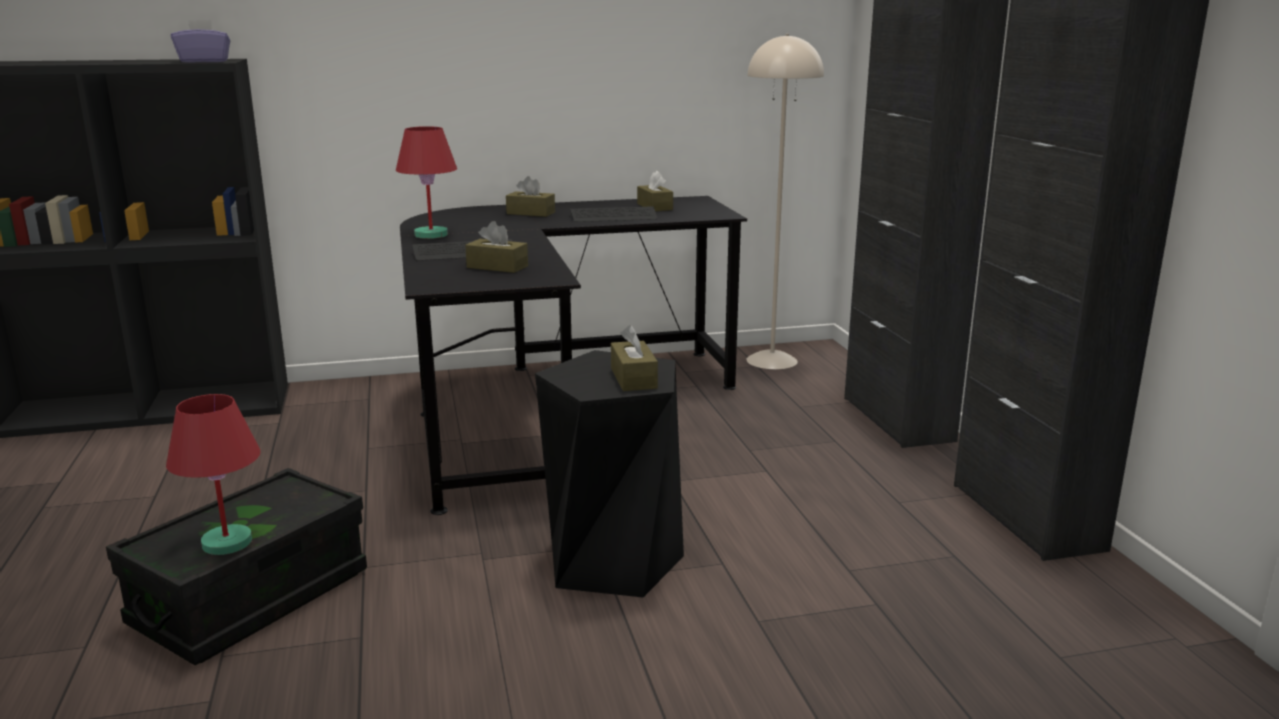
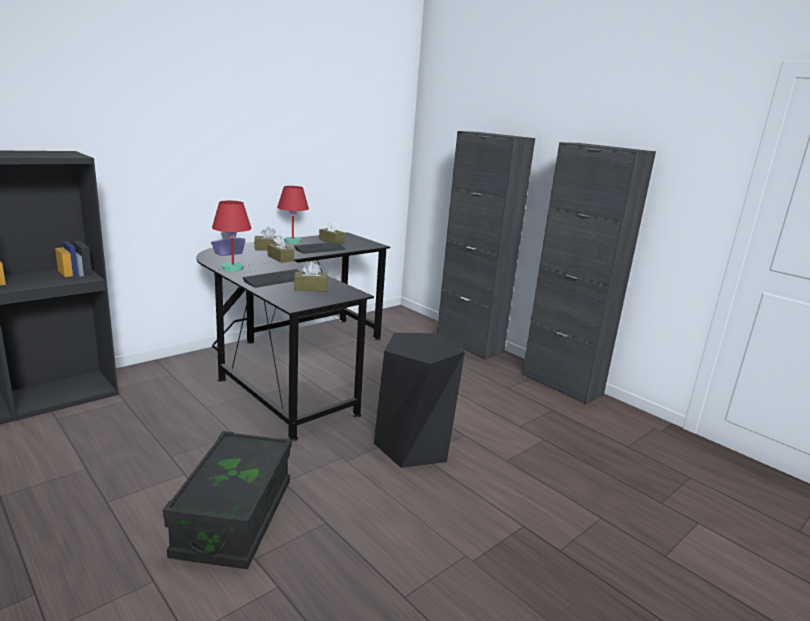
camera: 30 degrees left, 0 degrees up
red table lamp [166,394,261,555] -> red table lamp moved to [277,186,309,244]
purple tissue box [171,19,230,63] -> purple tissue box moved to [211,231,245,256]
brown tissue box [611,325,658,391] -> brown tissue box moved to [268,235,294,263]
beige floor lamp [746,34,824,369] -> none

